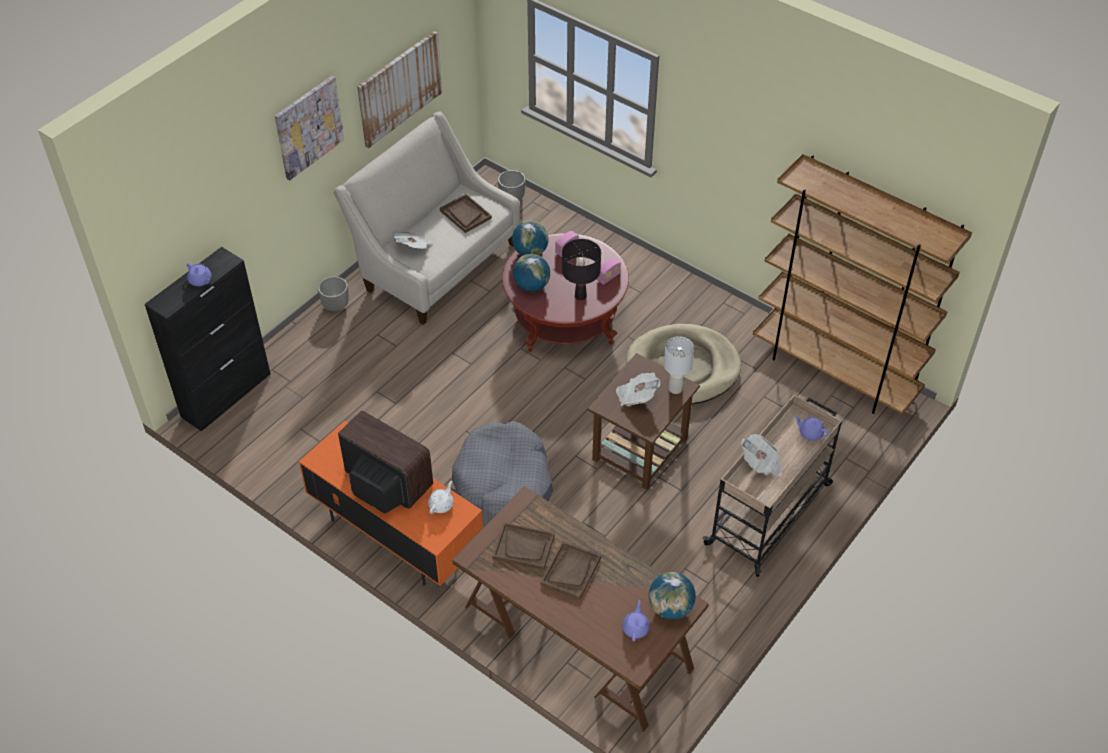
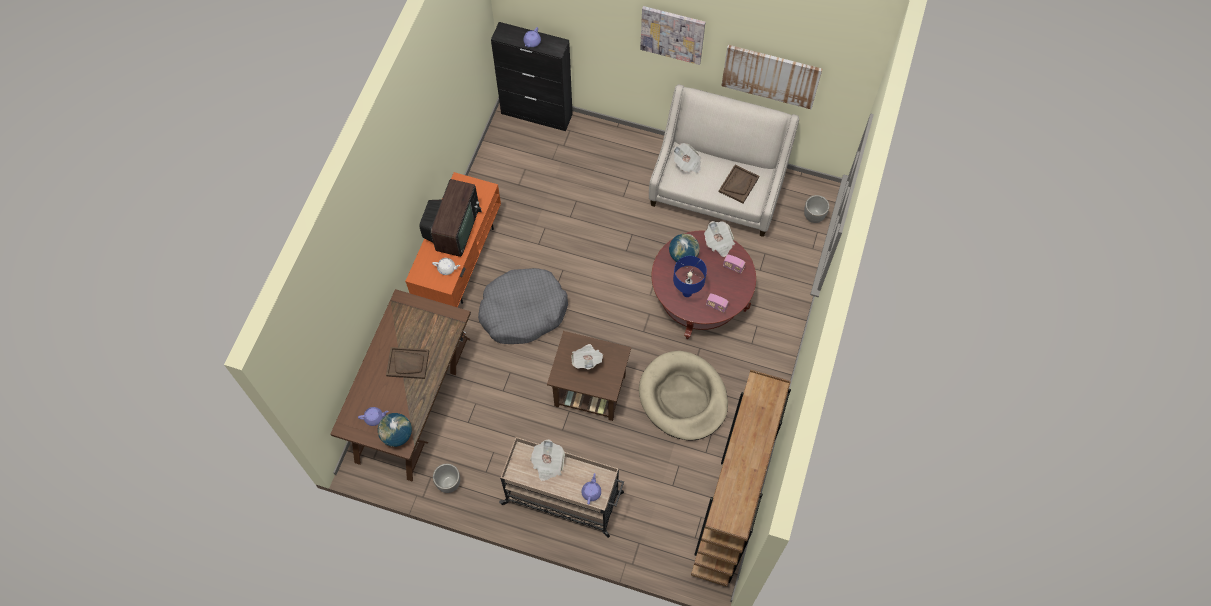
camera: 70 degrees right, 15 degrees up
planter [318,276,349,311] -> planter moved to [433,463,460,493]
brown tray [492,522,555,570] -> none
globe [512,220,549,256] -> newspaper [704,221,735,257]
black table lamp [562,239,601,300] -> blue table lamp [673,256,707,297]
white table lamp [664,336,694,394] -> none

